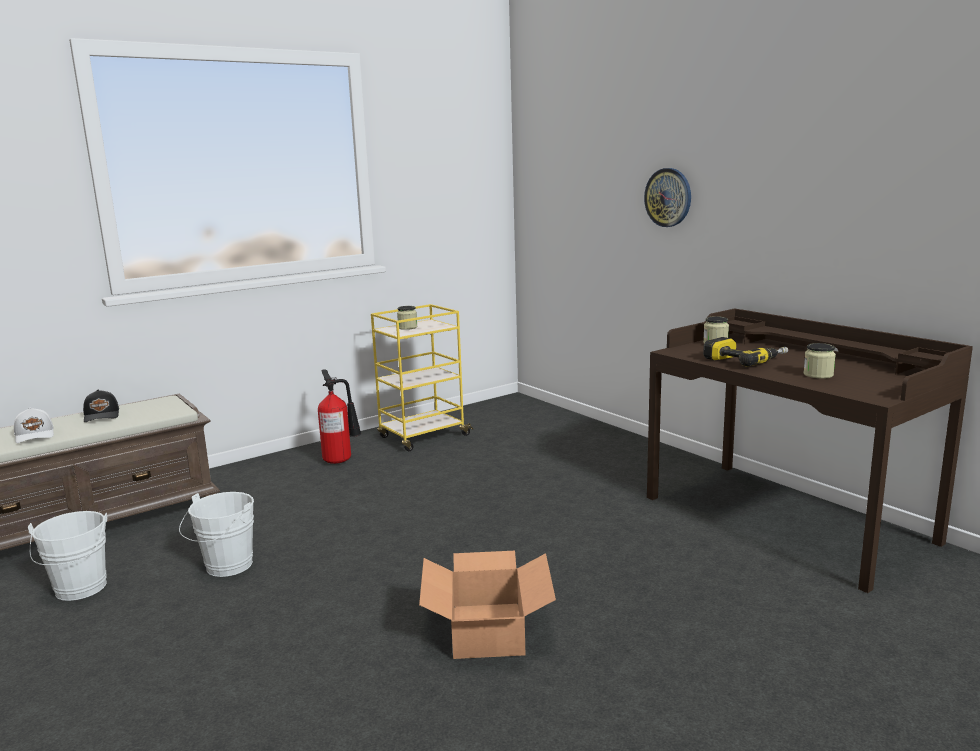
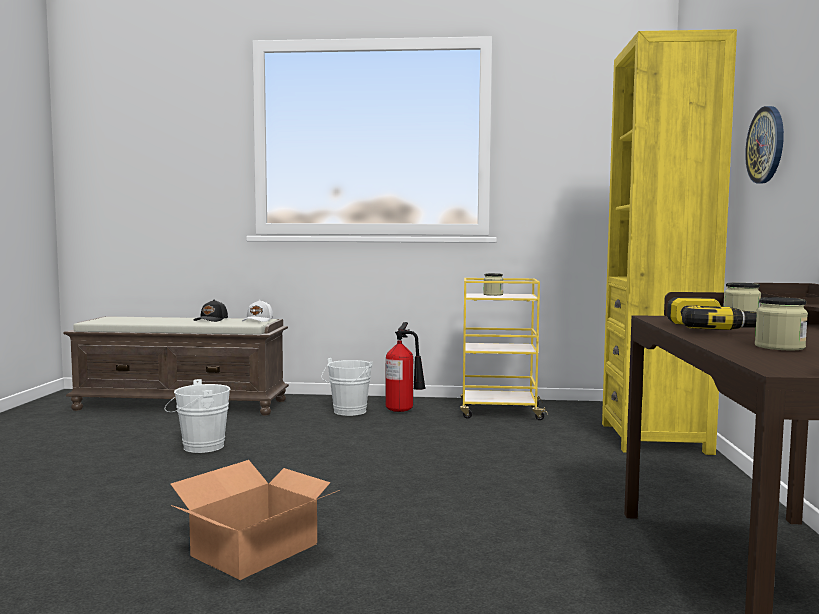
camera: 40 degrees right, 10 degrees down
white cap [14,408,54,443] -> white cap moved to [242,300,273,322]
white bucket [28,511,107,601] -> white bucket moved to [322,358,373,416]
none -> yellow bookcase [602,29,737,455]

